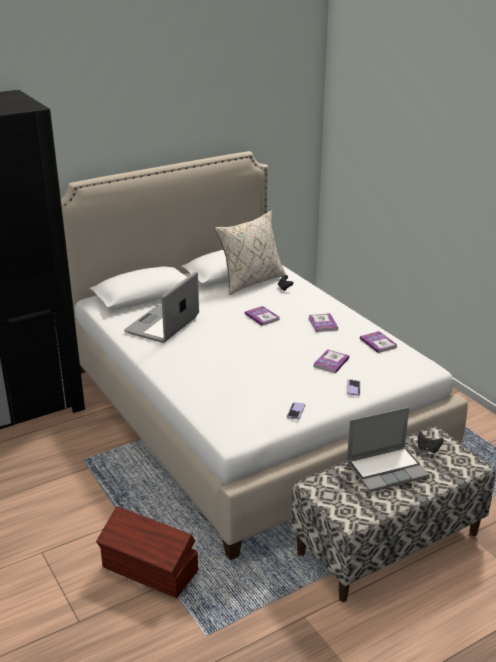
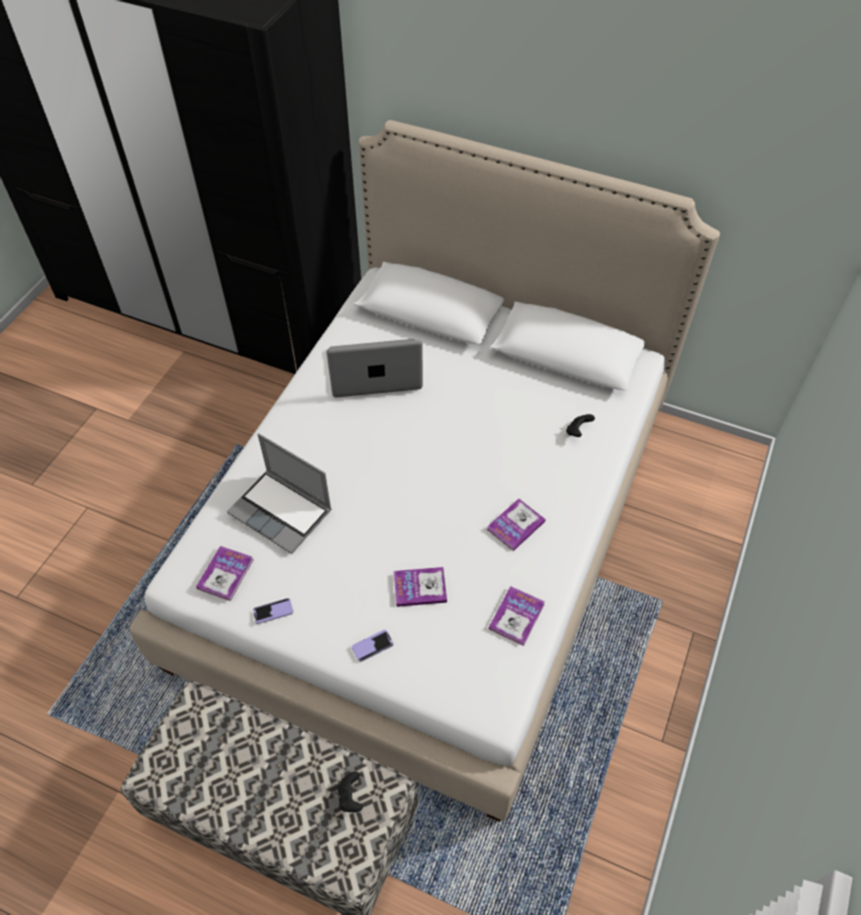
camera: 55 degrees right, 25 degrees up
brown storage box [96,506,198,598] -> none
beige pillow [215,210,286,295] -> none
book [245,306,280,326] -> book moved to [196,546,254,601]
laptop [347,407,429,492] -> laptop moved to [227,433,332,554]

